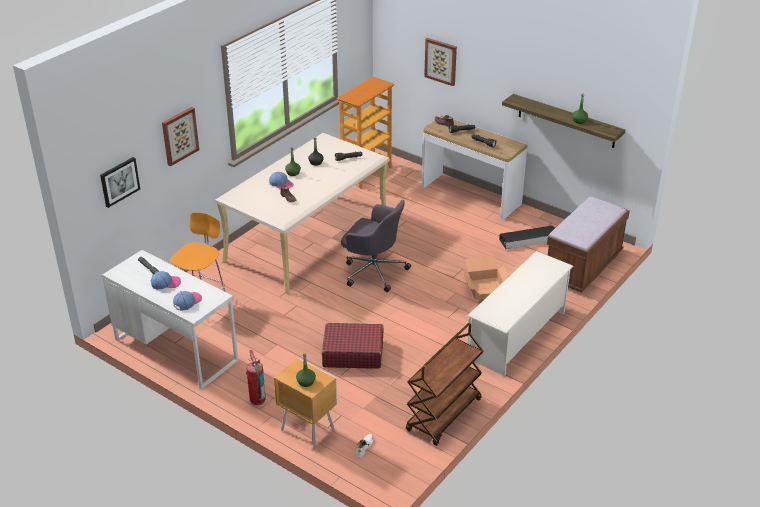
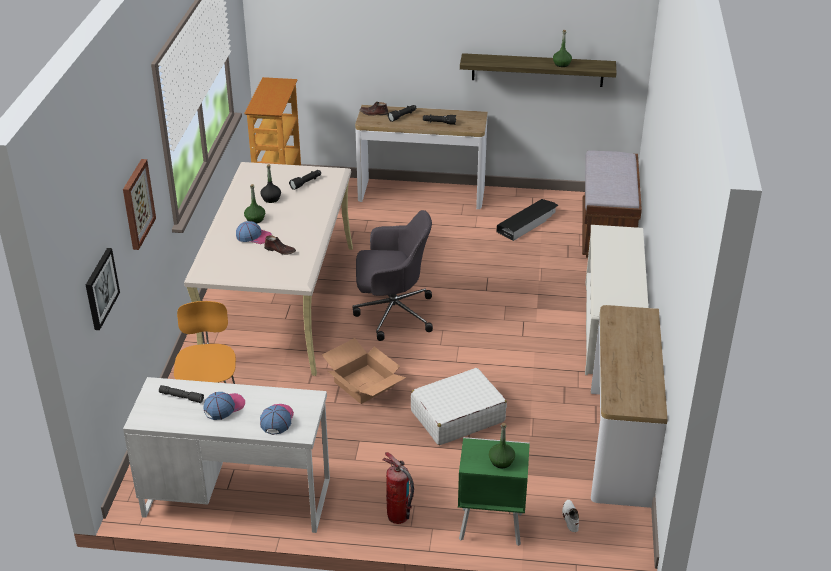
camera: 30 degrees left, 0 degrees up
brown nightstand [274,358,337,449] -> green nightstand [458,437,530,546]
red suitcase [322,323,383,369] -> white suitcase [411,368,507,445]
brown cart [406,323,484,446] -> console table [591,305,668,508]
picture [424,38,457,86] -> none
cardboard box [462,256,509,300] -> cardboard box moved to [322,338,406,404]

